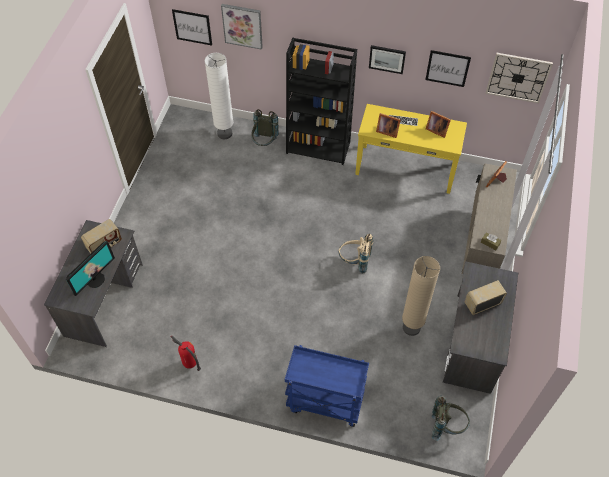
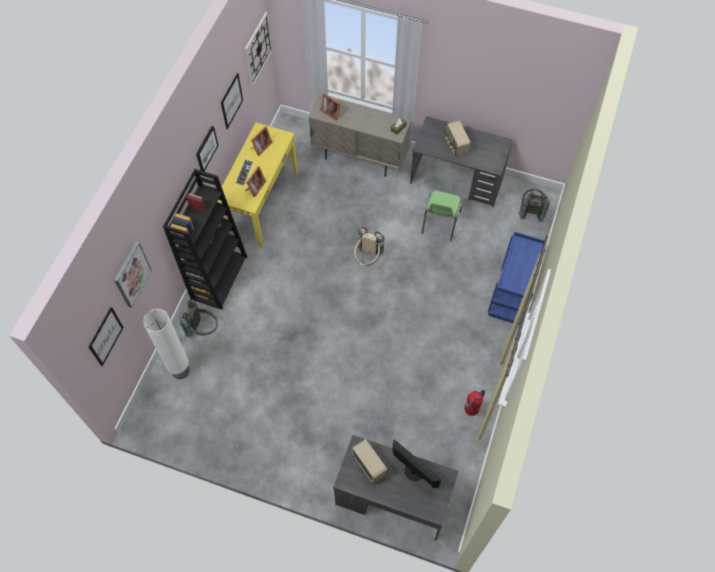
camera: 85 degrees left, 5 degrees up
beige floor lamp [402,256,440,336] -> green chair [421,190,462,241]

